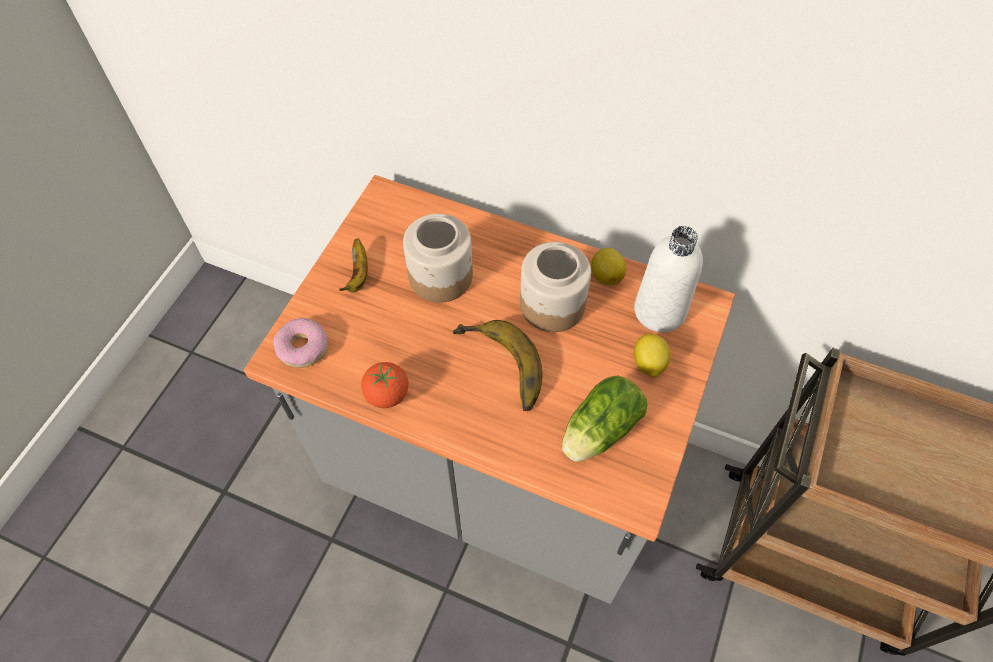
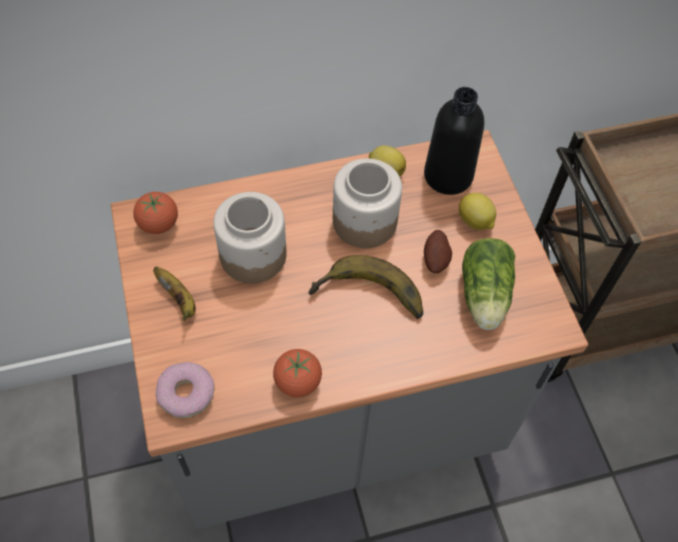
camera: 40 degrees left, 0 degrees up
white bottle [634,226,703,332] -> black bottle [424,87,484,195]
none -> tomato [133,192,178,234]
none -> potato [424,230,452,273]

